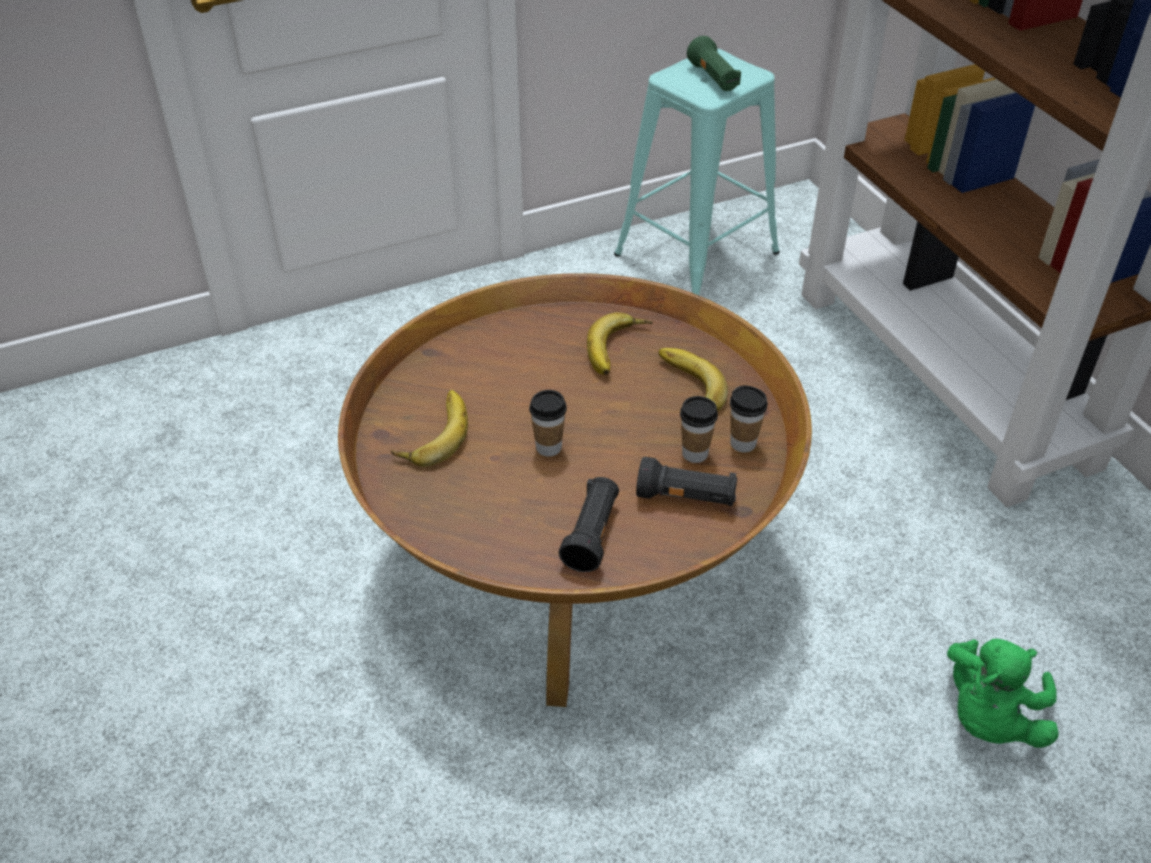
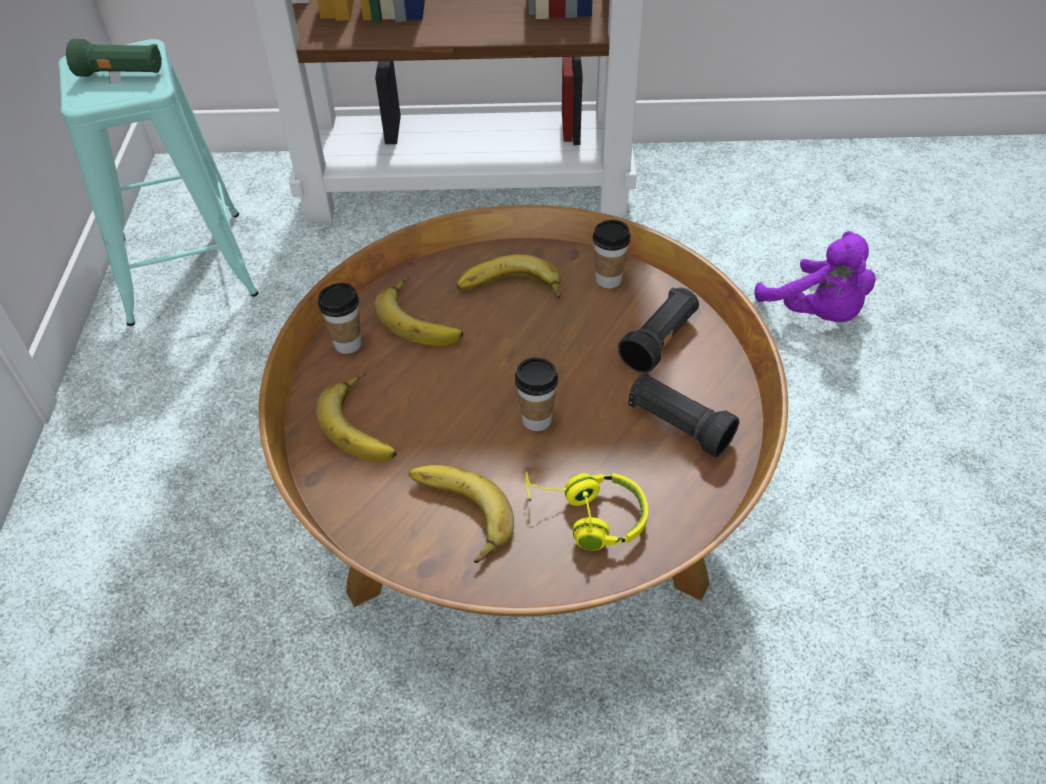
camera: 65 degrees left, 5 degrees up
cup [680,396,718,463] -> cup moved to [318,283,361,354]
green plush toy [947,639,1059,748] -> purple plush toy [754,231,876,322]
none -> banana [316,373,397,462]
none -> yellow headphones [525,471,648,551]

